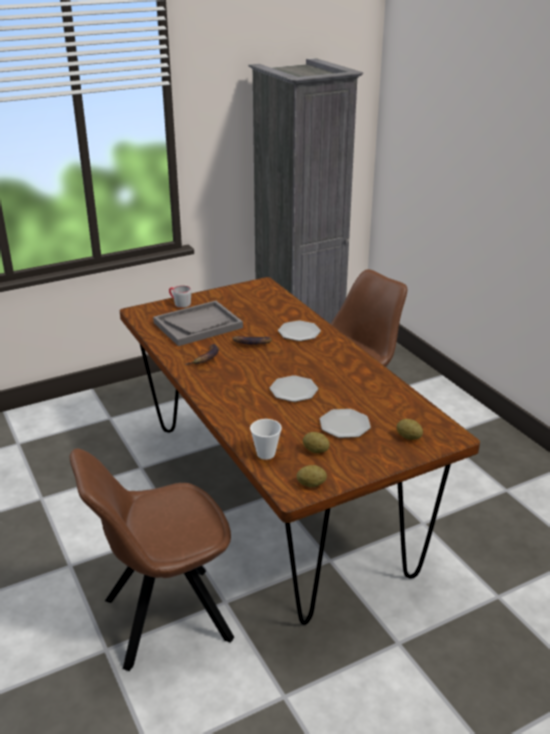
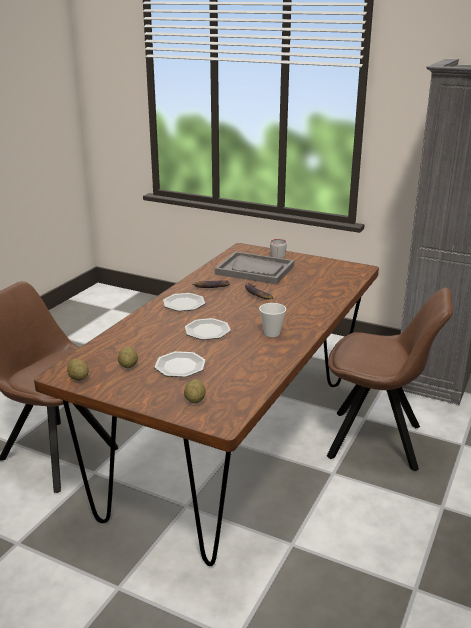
camera: 55 degrees right, 5 degrees down
cup [250,419,282,460] -> cup moved to [259,303,286,337]
plate [278,320,321,341] -> plate moved to [163,293,205,311]

